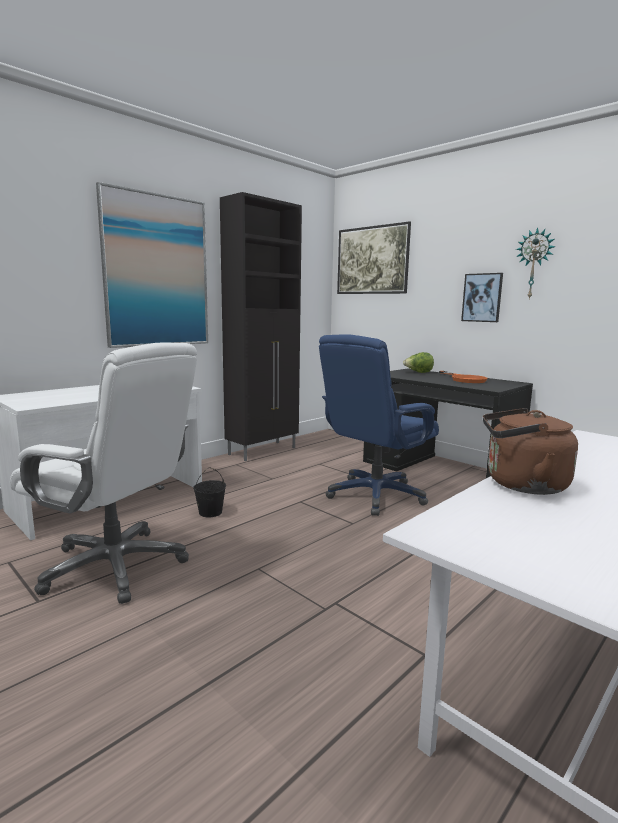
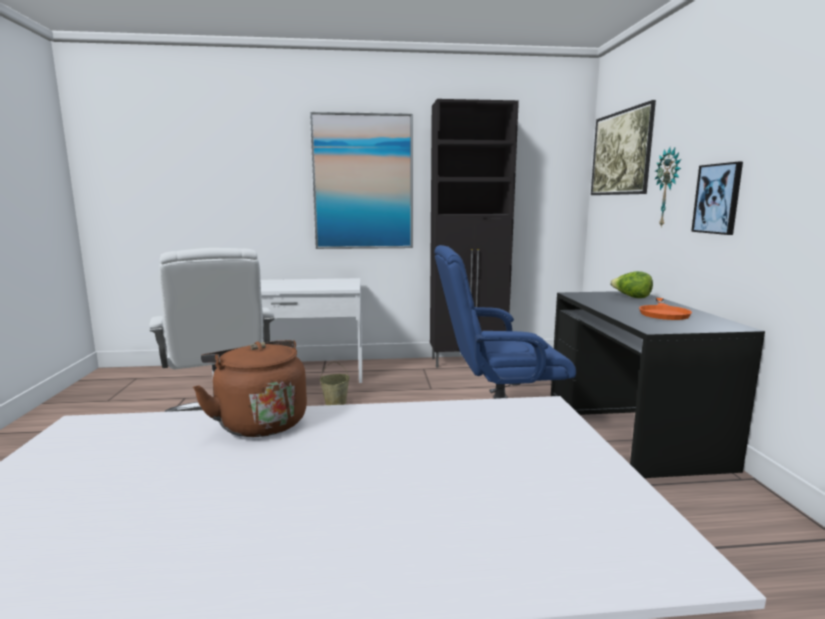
camera: 40 degrees right, 0 degrees up
black bucket [193,467,226,517] -> beige bucket [320,361,350,405]
wall clock [516,228,555,300] -> wall clock moved to [655,147,681,227]

